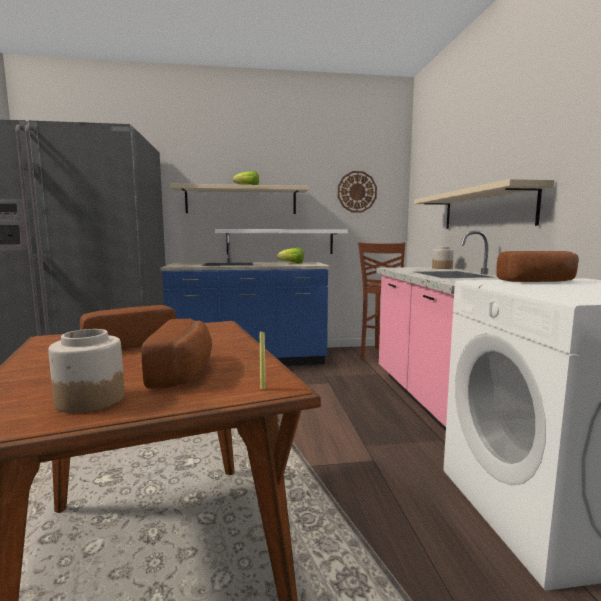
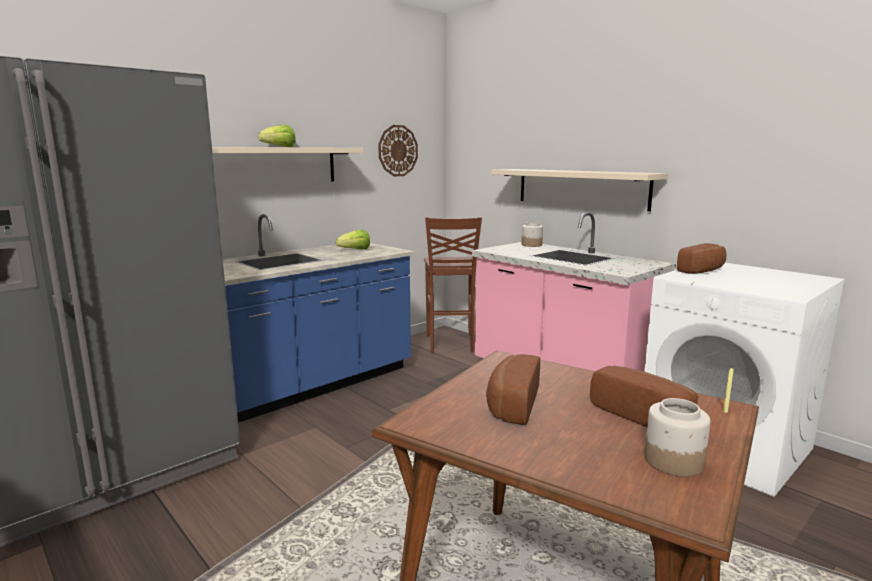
camera: 35 degrees left, 5 degrees up
white shelf [215,229,348,255] -> none

